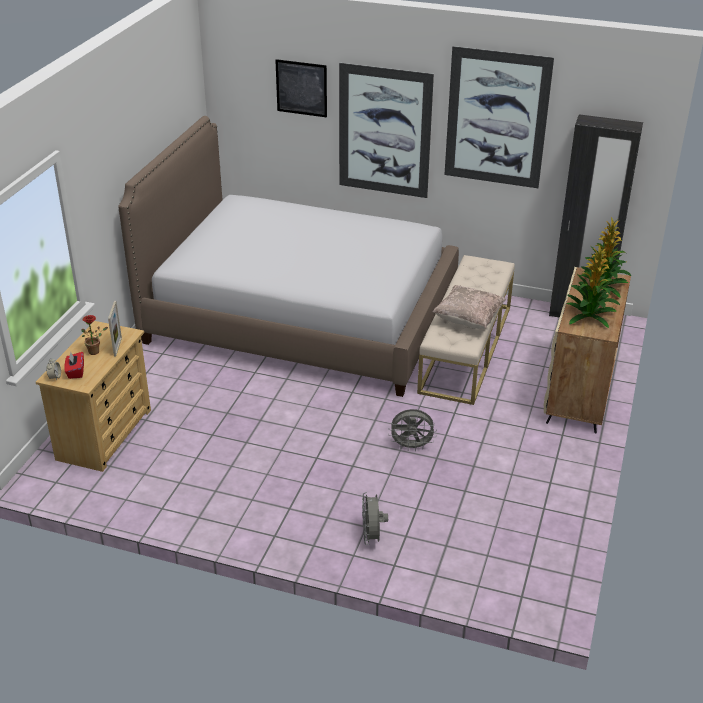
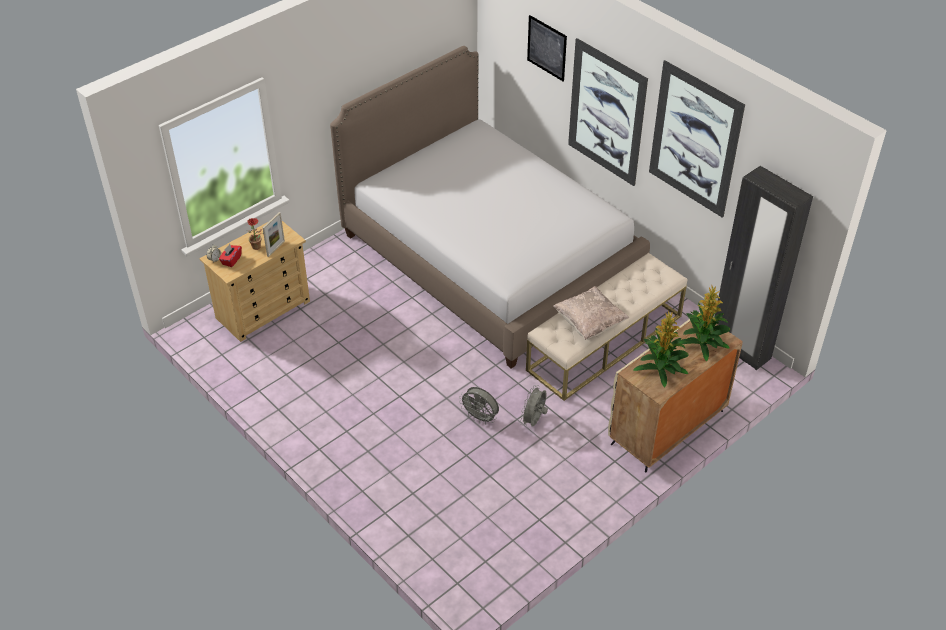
camera: 30 degrees right, 10 degrees up
grey fan [362,492,388,545] -> grey fan moved to [520,385,548,427]

